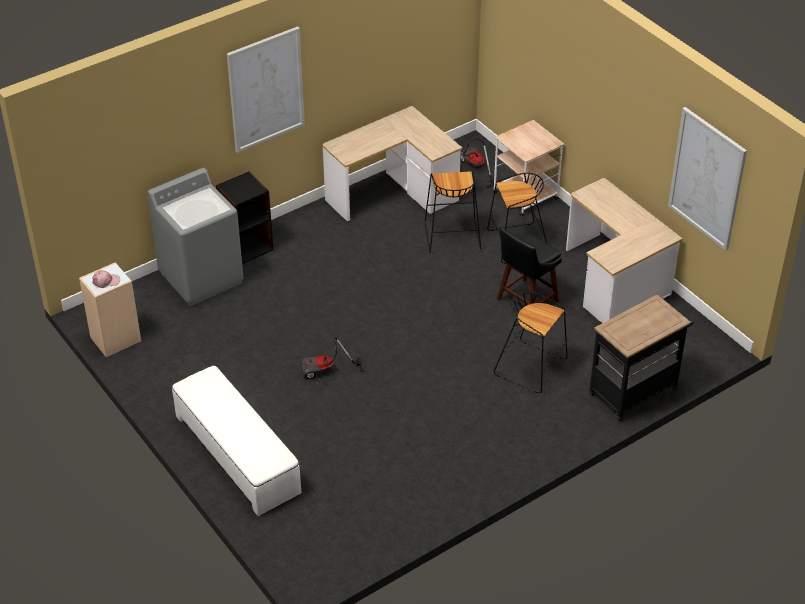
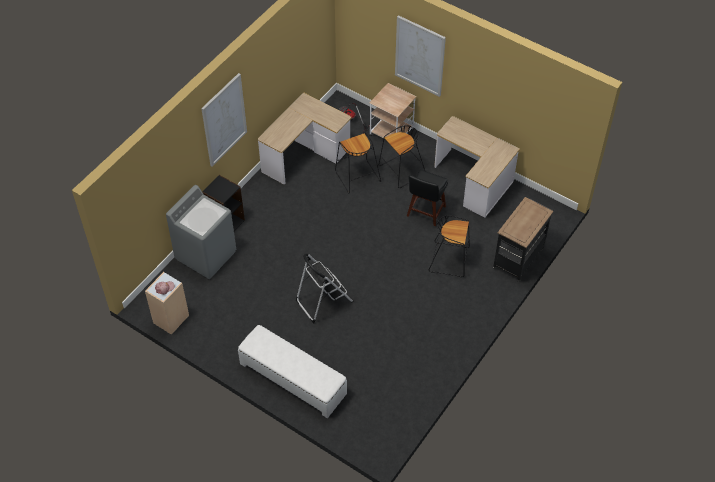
camera: 20 degrees left, 10 degrees up
vacuum cleaner [301,337,365,379] -> step ladder [296,254,353,323]
picture [668,107,747,251] -> picture moved to [395,15,446,97]

